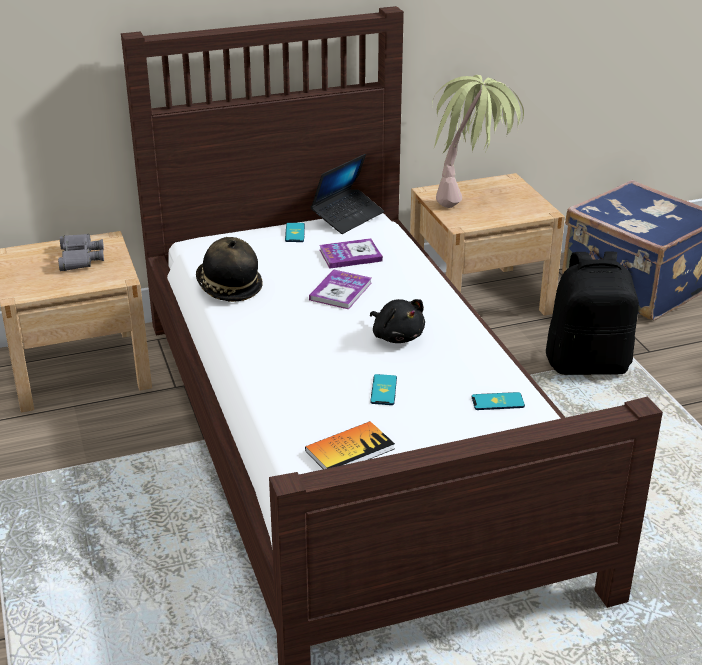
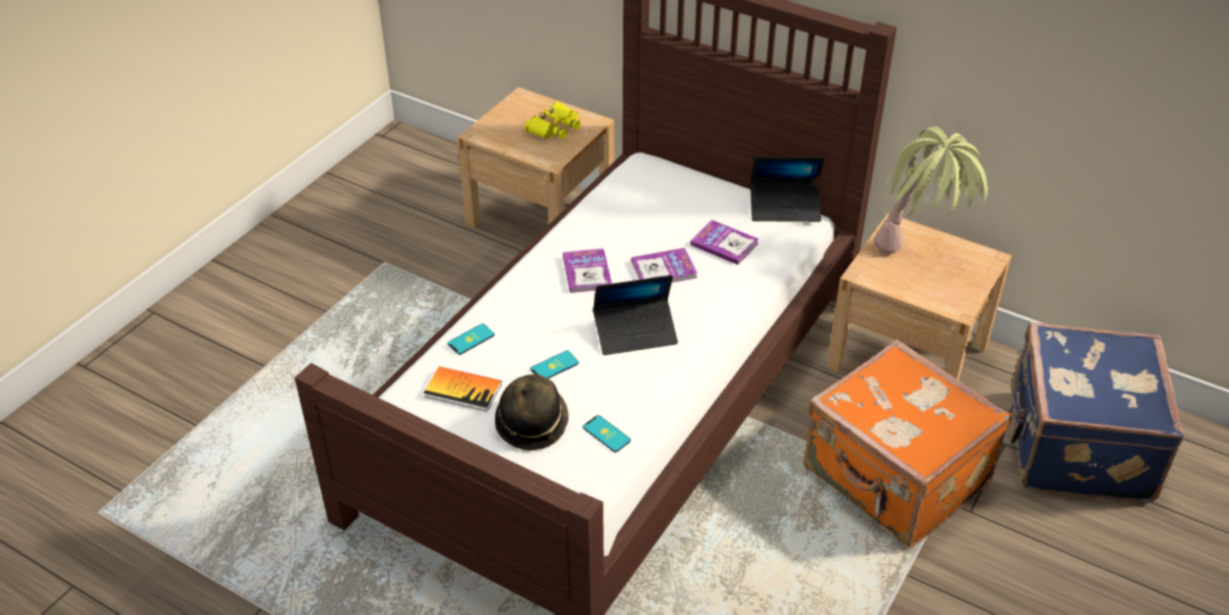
camera: 50 degrees right, 10 degrees up
grey binoculars [58,234,104,271] -> yellow binoculars [524,102,581,140]
hat [196,237,263,302] -> hat moved to [495,374,569,450]
phone [285,223,305,242] -> phone moved to [448,323,495,355]
black plush toy [370,299,425,343] -> laptop [593,275,678,355]
black backpack [546,252,639,375] -> orange suitcase [803,340,1012,548]
none -> book [563,248,612,293]

